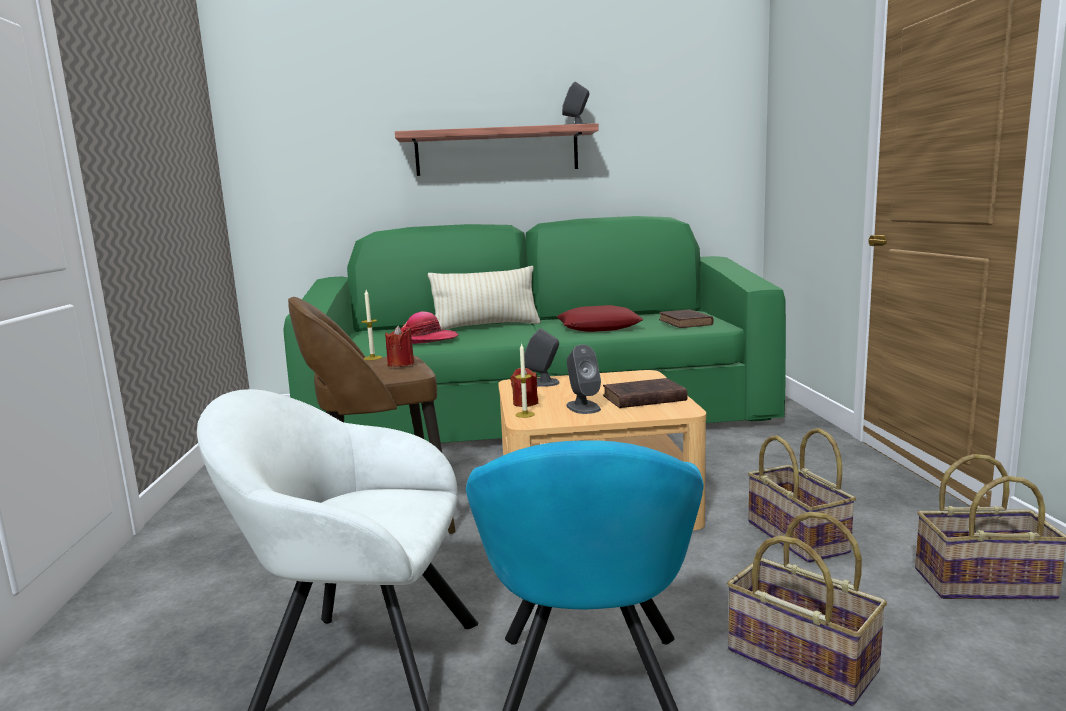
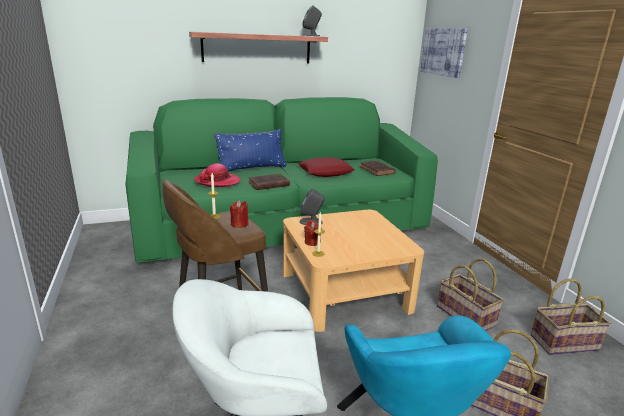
camera: 15 degrees left, 10 degrees up
beige pillow [428,266,541,330] -> blue pillow [214,129,287,172]
grey speaker [566,344,601,414] -> none
brown book [603,378,688,408] -> brown book moved to [248,174,290,190]
none -> picture [420,28,468,78]

